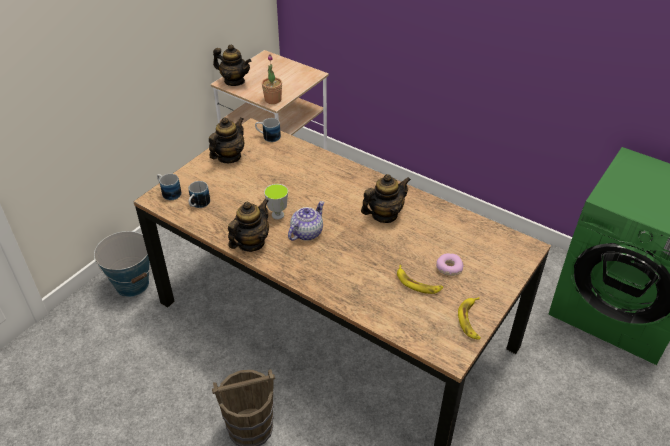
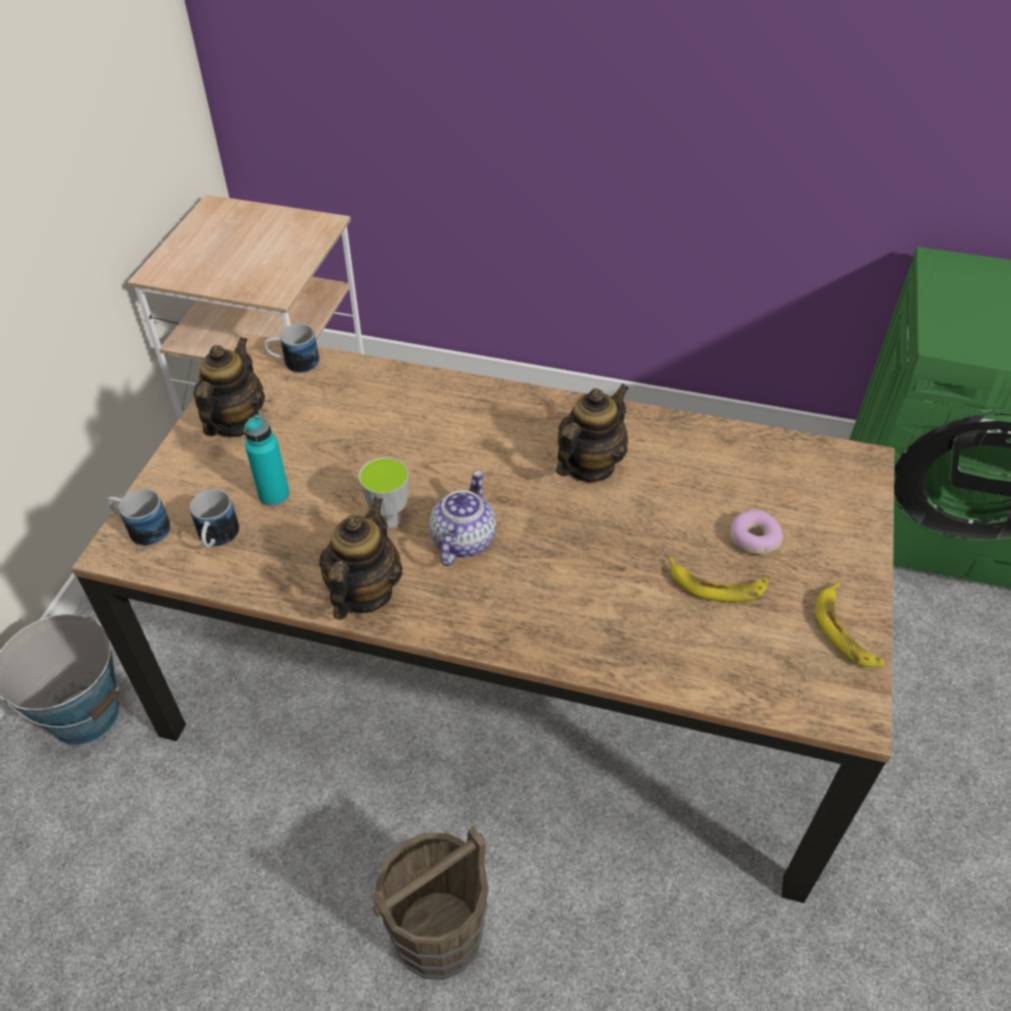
camera: 20 degrees left, 5 degrees up
teapot [213,45,251,86] -> none
potted plant [262,54,282,104] -> none
none -> turquoise bottle [244,414,290,507]

